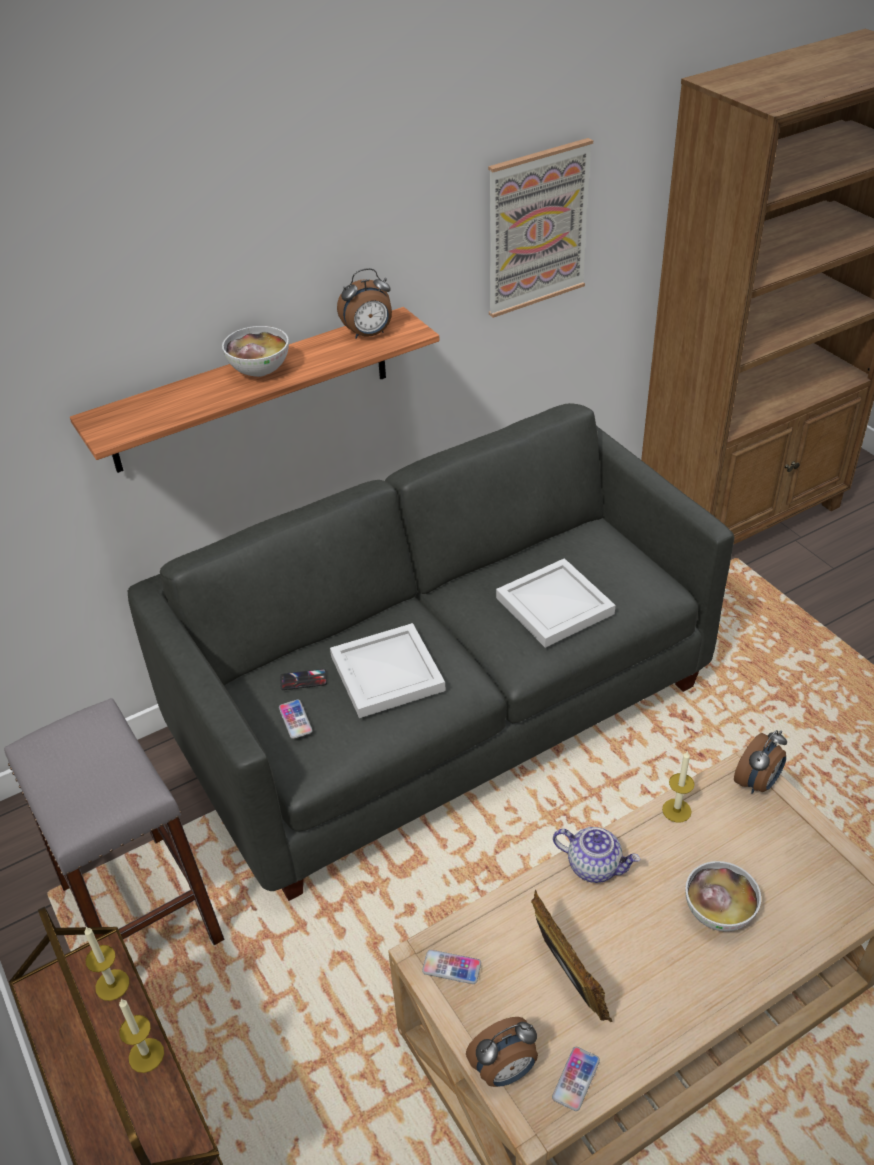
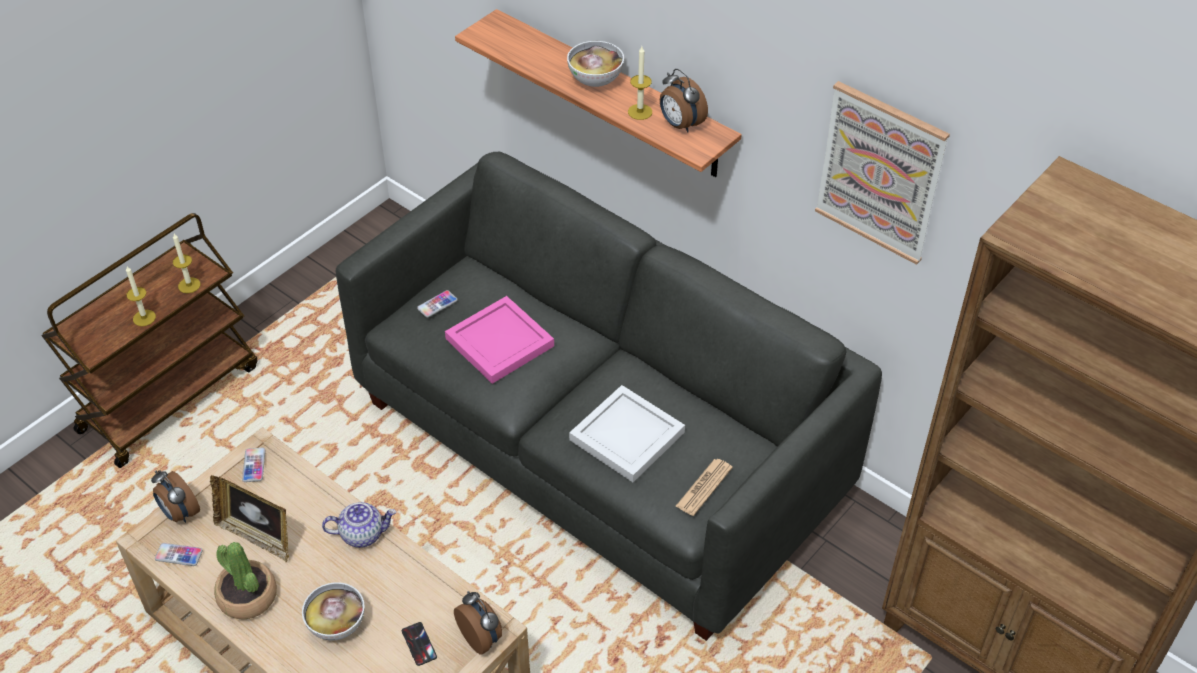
camera: 70 degrees right, 5 degrees up
grey stool [4,698,225,945] -> none
phone [280,669,327,690] -> phone moved to [402,622,437,666]
white tray [330,623,446,718] -> pink tray [445,296,554,384]
picture frame [531,889,613,1022] -> picture frame turned 75 degrees clockwise [210,475,289,563]
teapot [553,827,640,883] -> teapot turned 105 degrees counterclockwise [322,502,396,548]
candle [662,751,695,823] -> candle moved to [628,46,652,120]
alarm clock [734,730,787,794] -> alarm clock turned 150 degrees counterclockwise [454,591,502,655]
none -> potted plant [214,542,277,619]
none -> newspaper [675,459,733,516]

